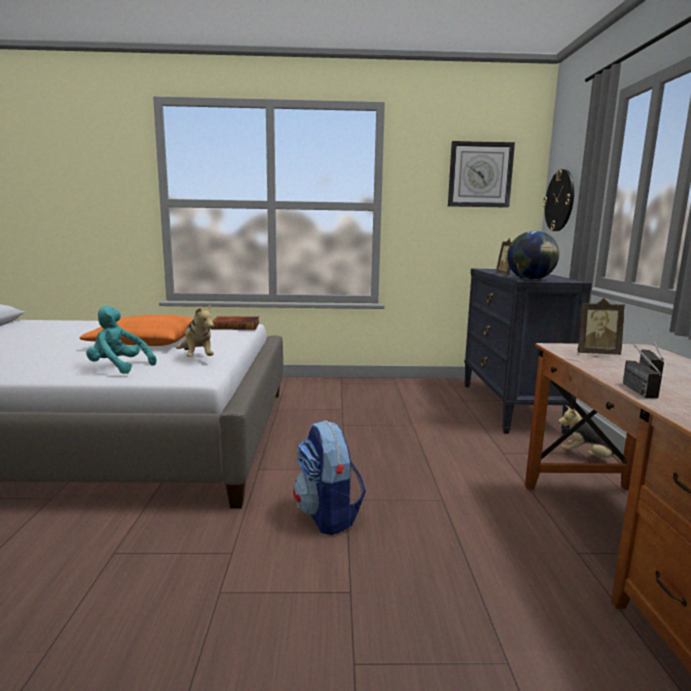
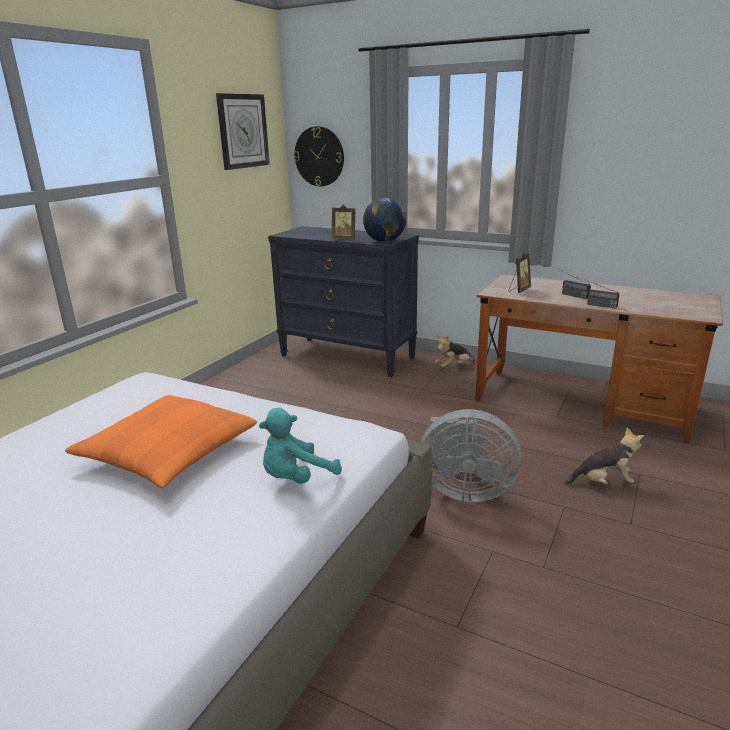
camera: 60 degrees left, 10 degrees up
plush toy [176,304,214,357] -> plush toy moved to [565,427,644,485]
book [211,316,259,330] -> none
backpack [293,420,366,535] -> grey fan [421,409,522,502]

